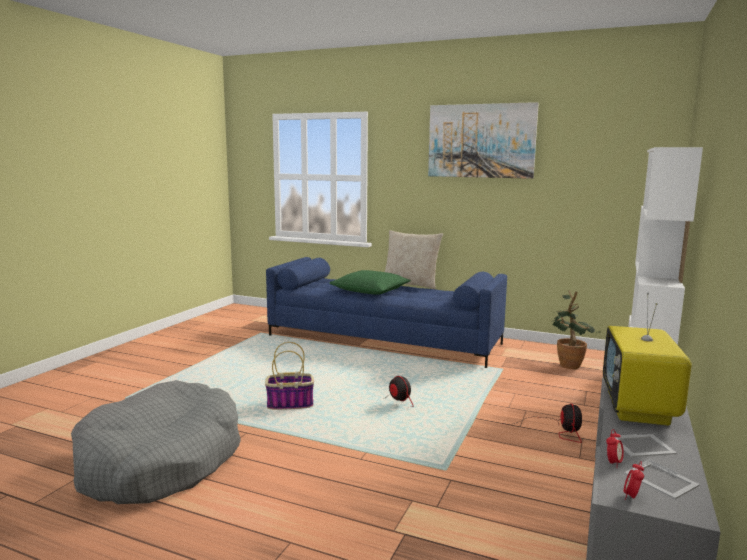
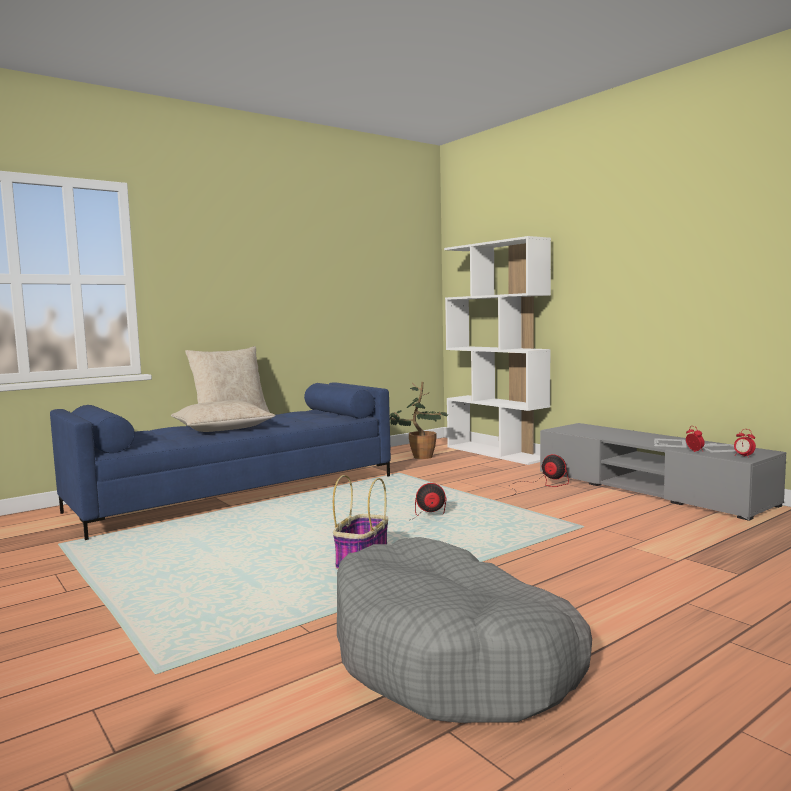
camera: 60 degrees left, 5 degrees down
green pillow [329,270,411,295] -> beige pillow [171,400,275,432]
picture [428,102,539,179] -> none
television [603,293,692,426] -> none

